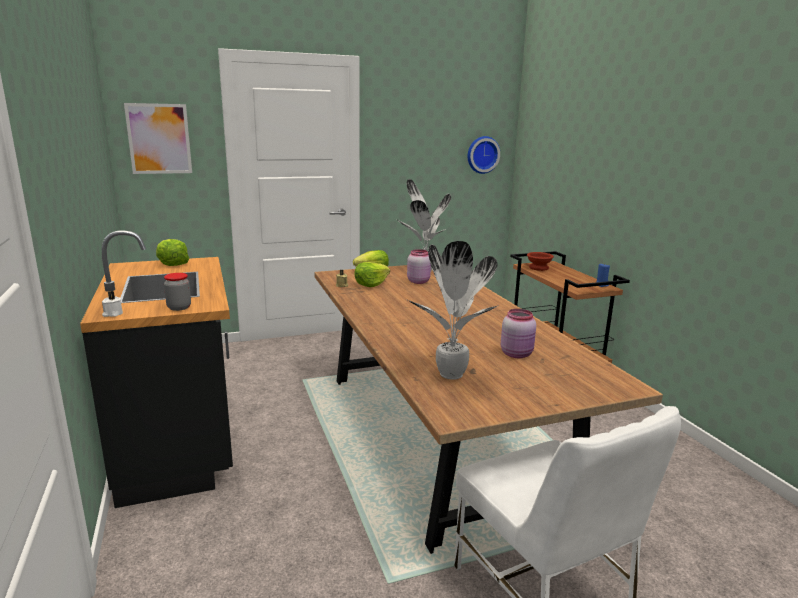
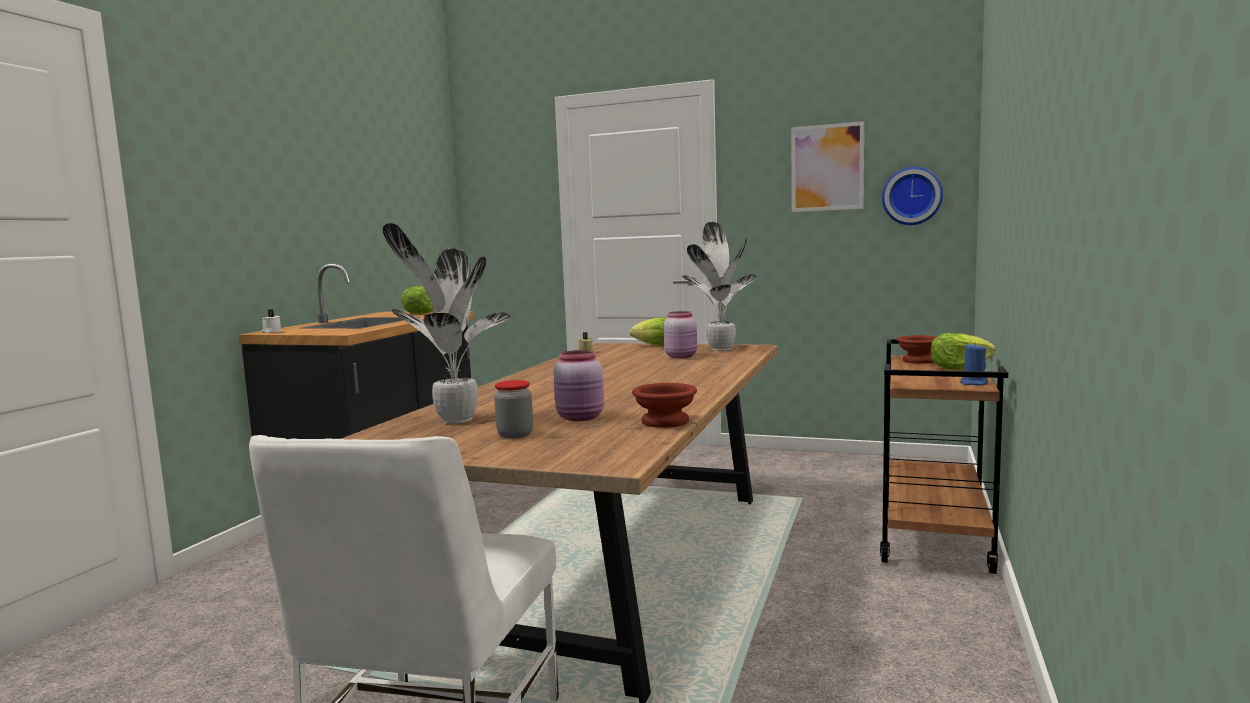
camera: 40 degrees right, 10 degrees down
picture [124,103,192,174] -> picture moved to [791,121,864,212]
jar [164,273,191,311] -> jar moved to [494,380,533,439]
lettuce [354,262,390,287] -> lettuce moved to [931,333,995,370]
none -> brown bowl [632,383,697,428]

